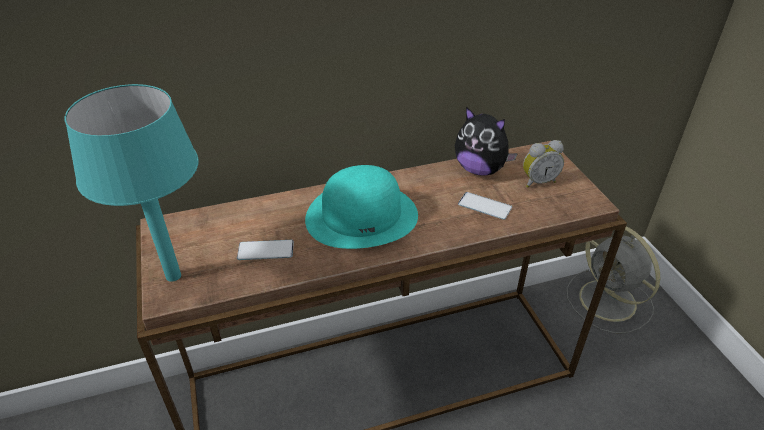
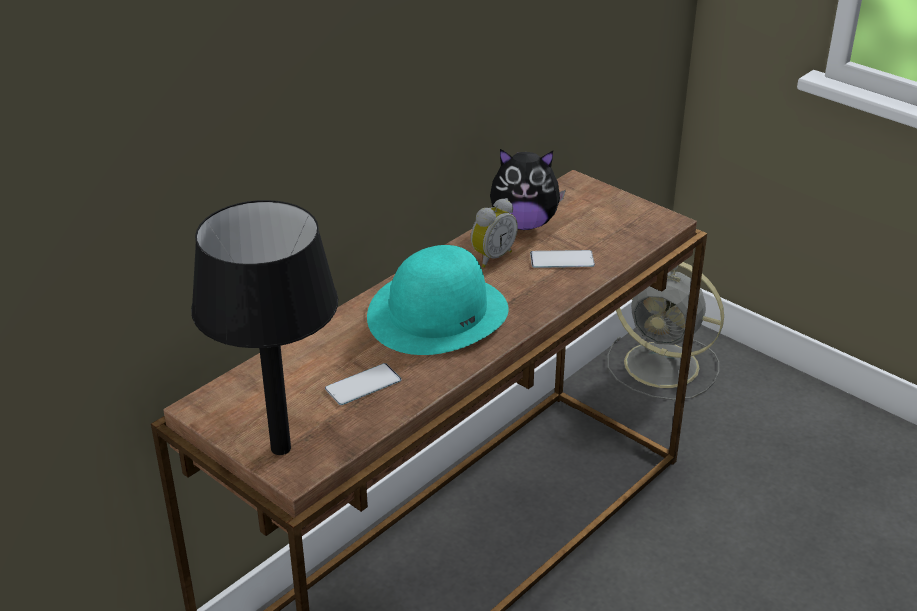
camera: 30 degrees left, 5 degrees down
turquoise table lamp [65,84,199,282] -> black table lamp [191,200,338,455]
alarm clock [523,140,564,188] -> alarm clock moved to [471,198,518,268]

